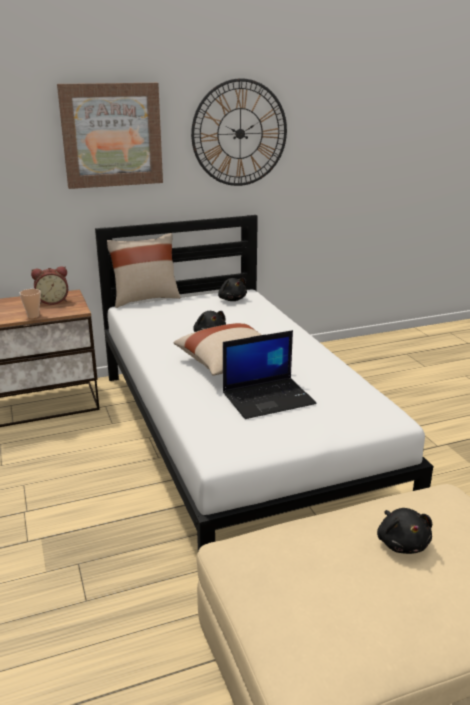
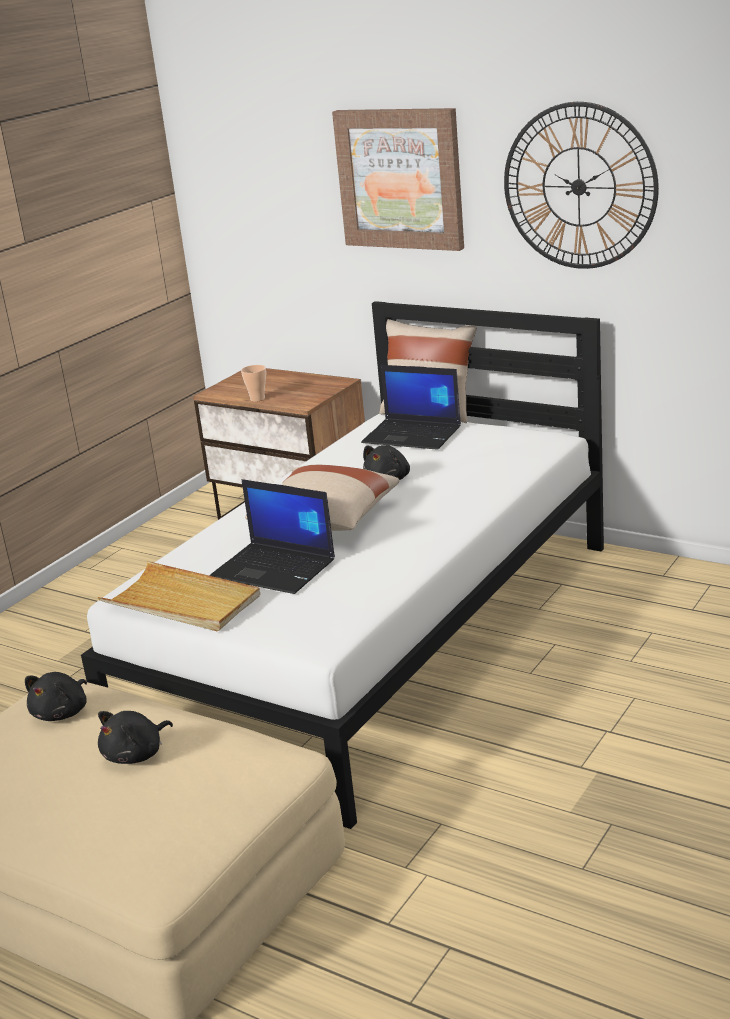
camera: 55 degrees right, 0 degrees up
alarm clock [31,266,68,305] -> none
black plush toy [218,278,247,301] -> black plush toy moved to [25,672,87,721]
none -> beige tray [97,561,260,631]
none -> laptop [361,365,461,450]

